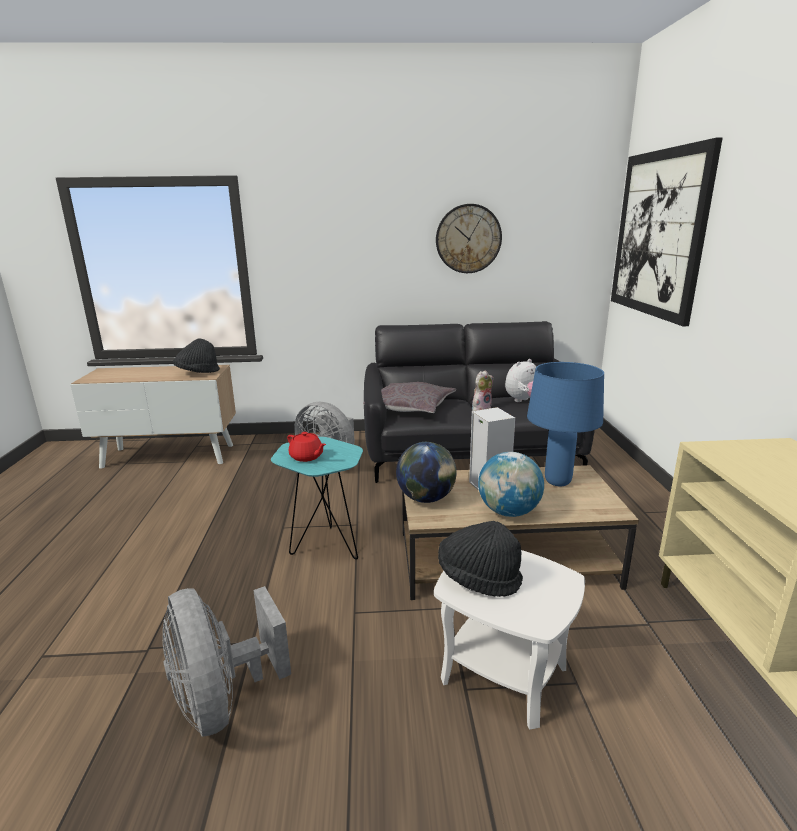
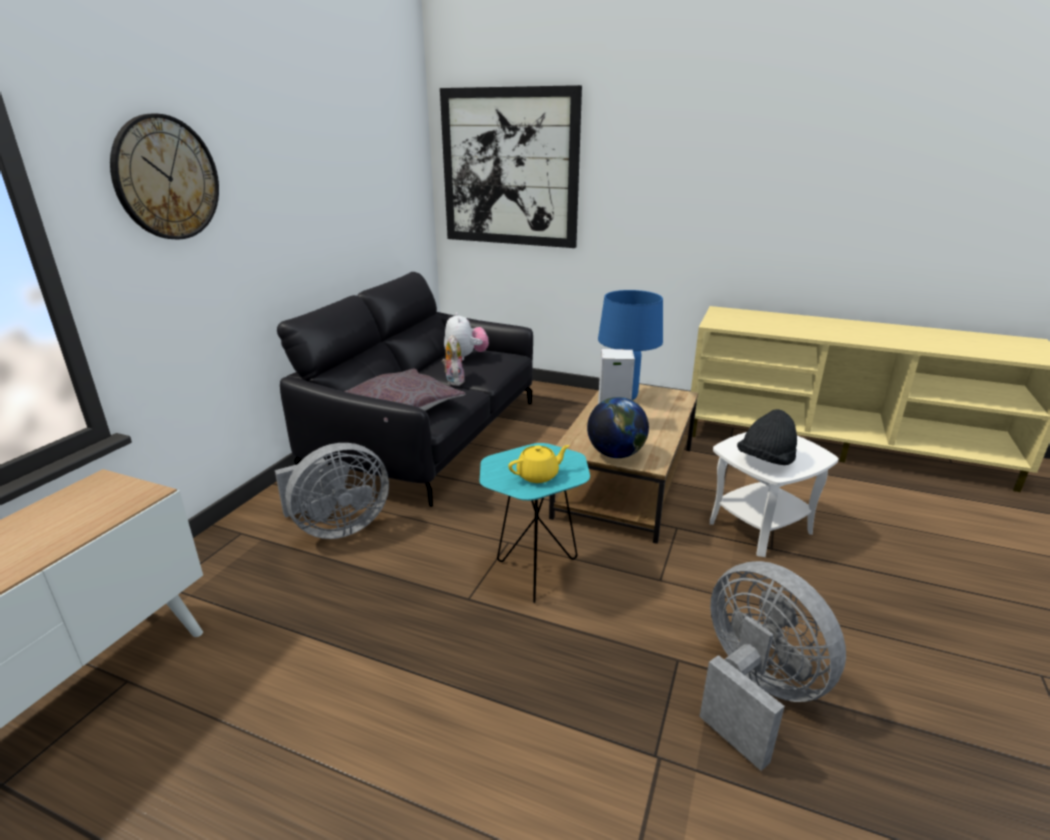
camera: 65 degrees left, 5 degrees up
grey fan [163,586,291,737] -> grey fan turned 120 degrees counterclockwise [699,561,846,771]
black hat [173,338,220,373] -> none
red teapot [287,432,326,462] -> yellow teapot [508,445,570,483]
wall clock [436,204,502,273] -> wall clock moved to [110,114,219,240]
globe [478,452,544,517] -> none

